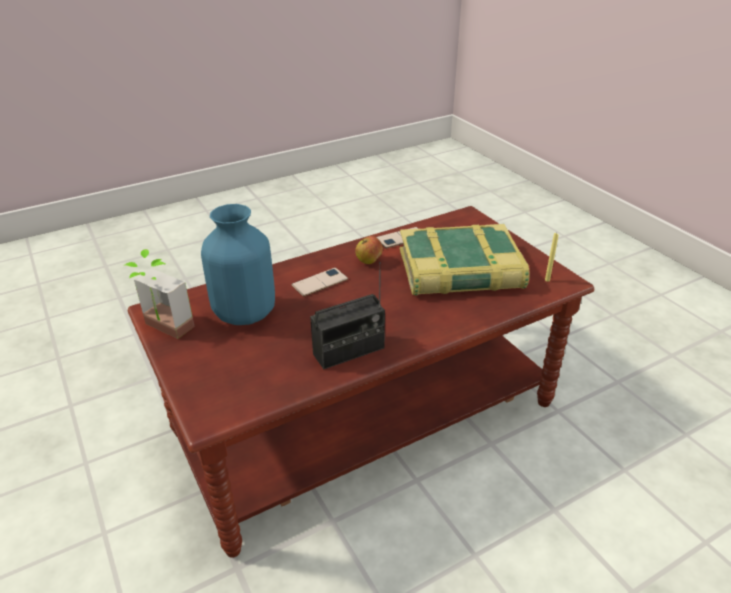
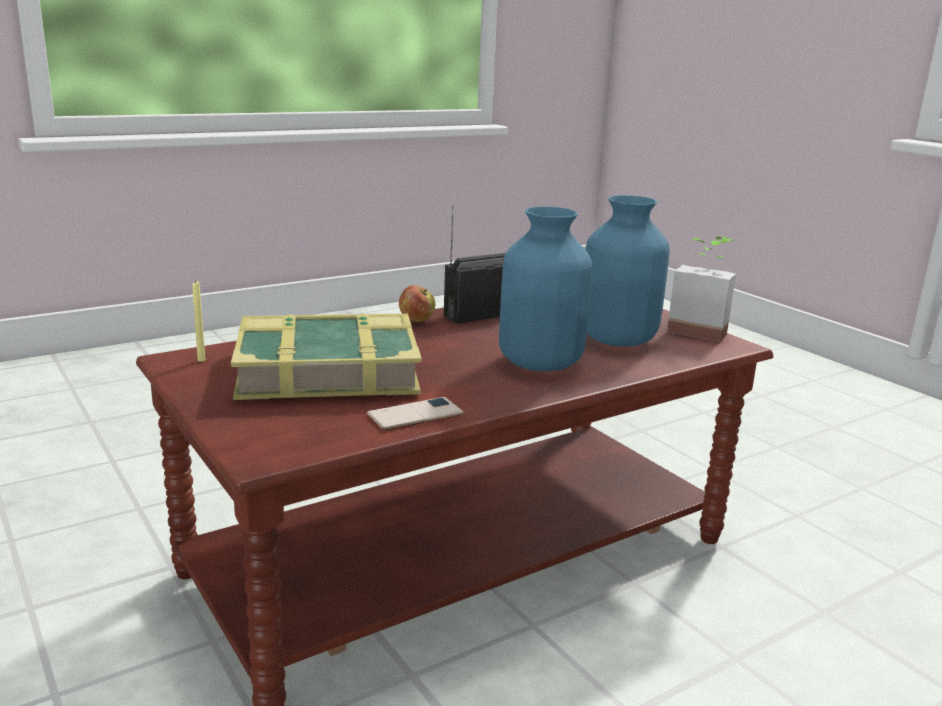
camera: 175 degrees right, 15 degrees down
phone [291,268,348,297] -> blue vase [499,206,592,372]
apple [355,236,383,264] -> apple moved to [399,285,435,322]

